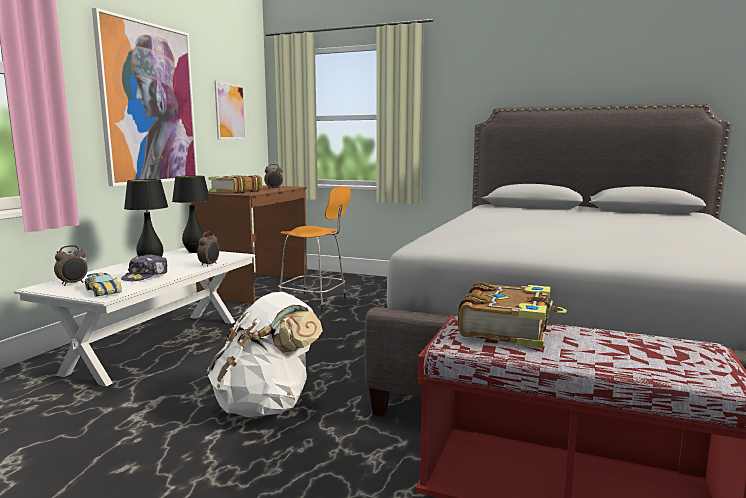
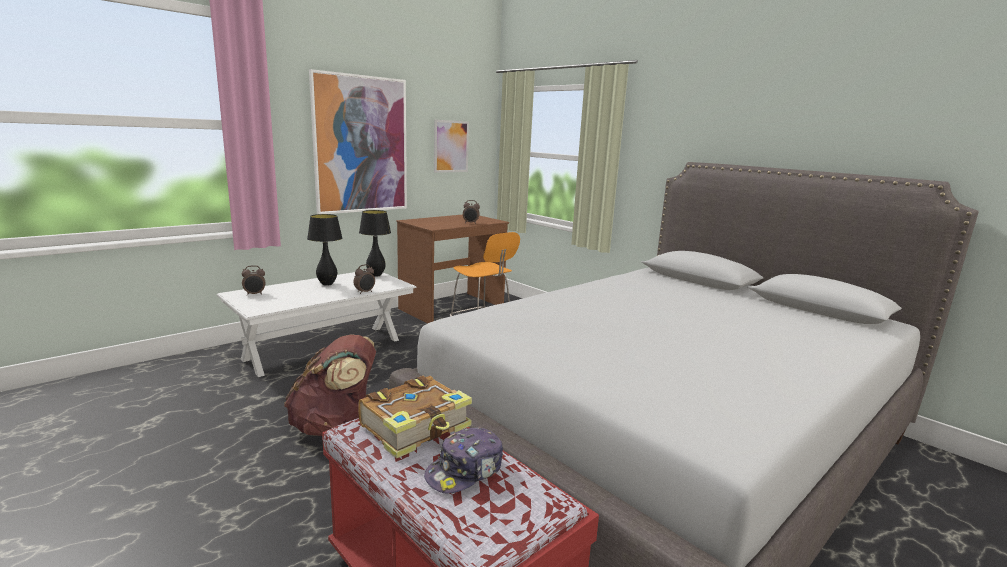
camera: 25 degrees right, 5 degrees up
toy car [84,273,122,297] -> none
cap [121,254,168,281] -> cap moved to [424,427,503,493]
white backpack [207,292,323,417] -> brown backpack [284,334,376,436]
book [208,175,262,194] -> none

